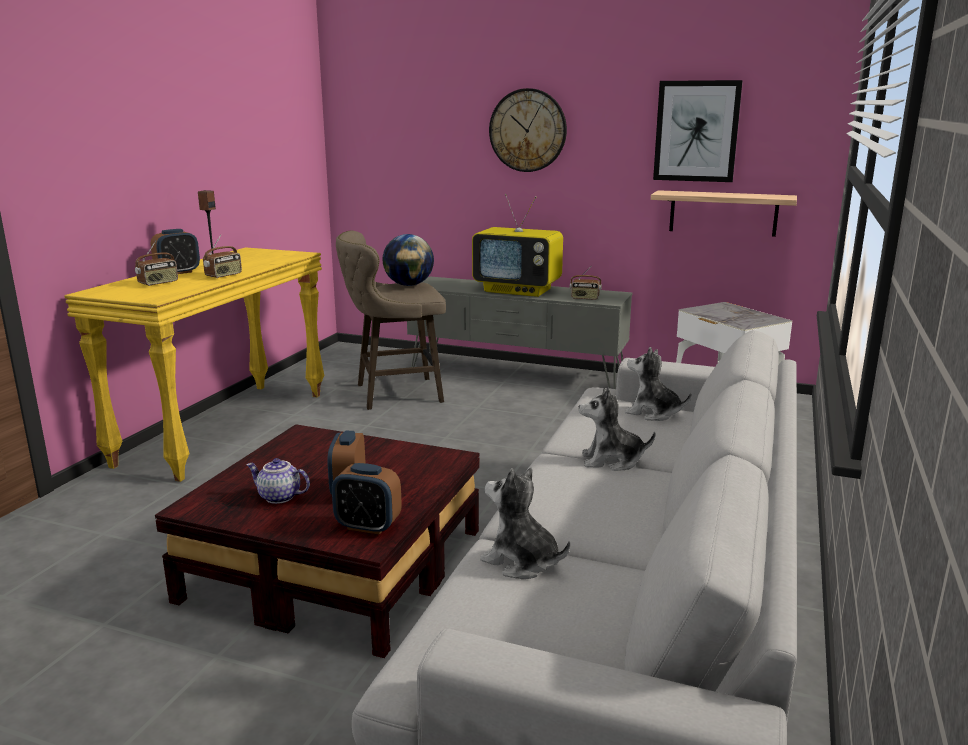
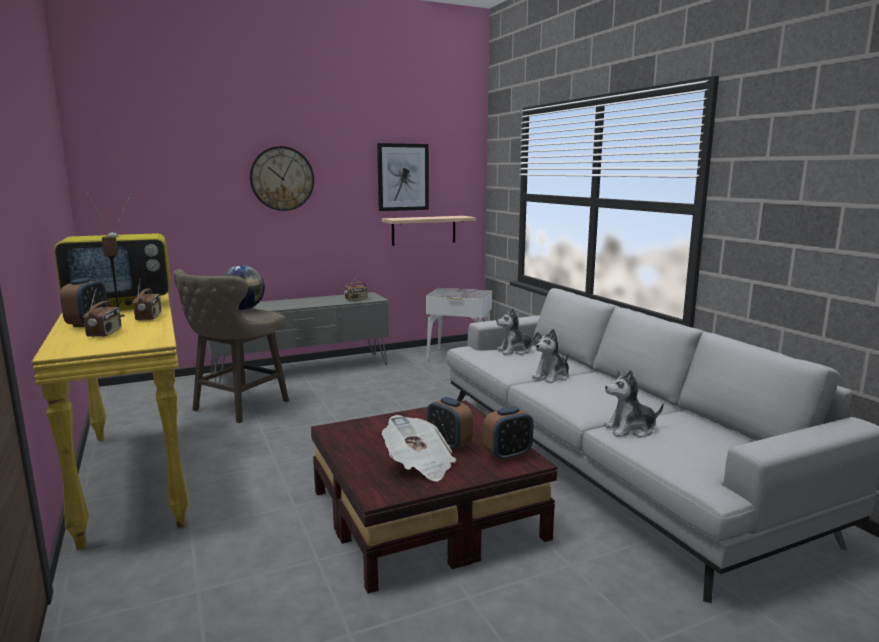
camera: 45 degrees left, 5 degrees down
teapot [246,458,310,504] -> newspaper [382,415,456,481]
television [472,194,563,297] -> television moved to [54,194,170,310]

